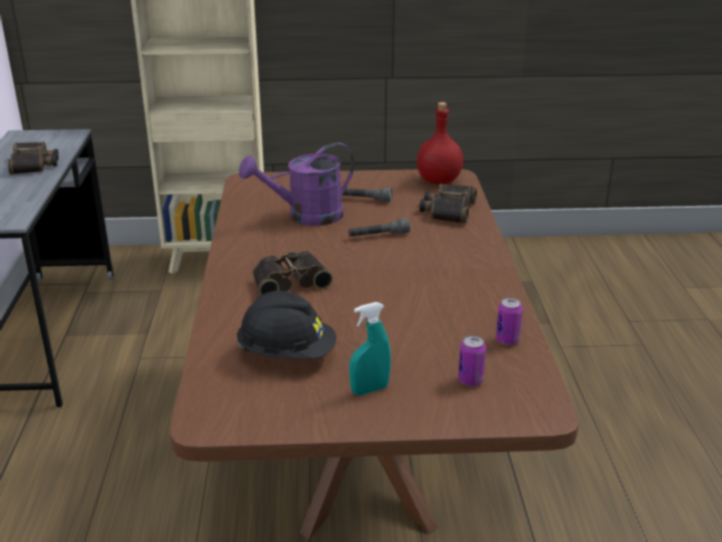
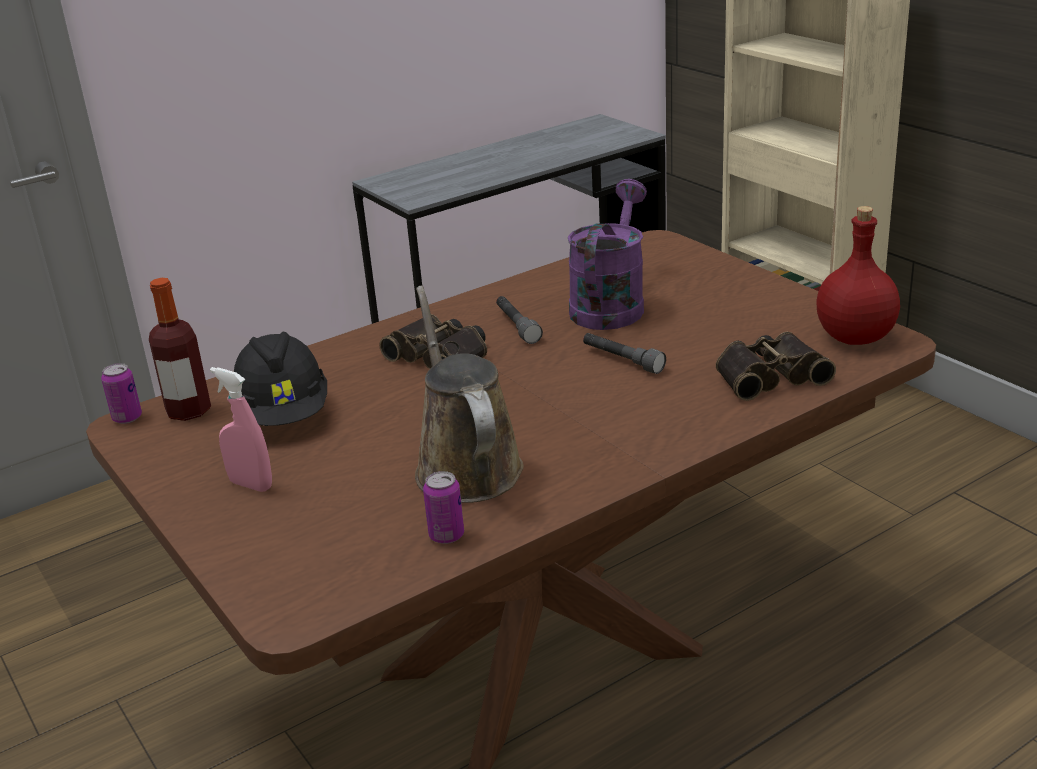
camera: 60 degrees right, 0 degrees up
binoculars [8,142,59,175] -> none
purple watering can [239,142,355,226] -> purple watering can turned 75 degrees clockwise [568,179,647,330]
grey flashlight [342,188,392,202] -> grey flashlight moved to [496,296,543,344]
turquoise spray bottle [349,302,391,395] -> pink spray bottle [210,367,272,492]
can [458,335,486,386] -> can moved to [101,363,142,424]
none -> bottle [149,278,211,421]
none -> brown watering can [415,286,524,503]

